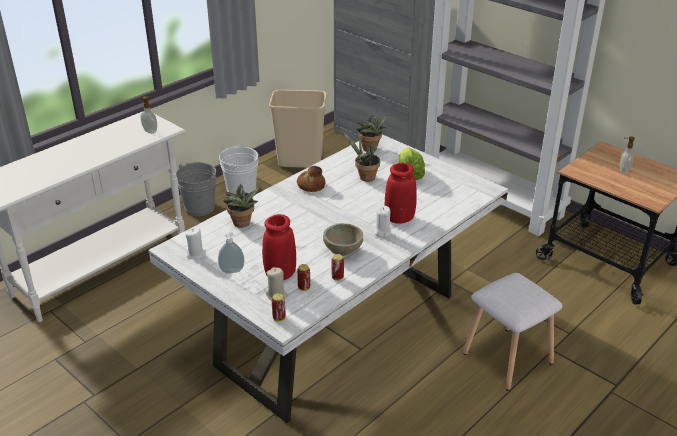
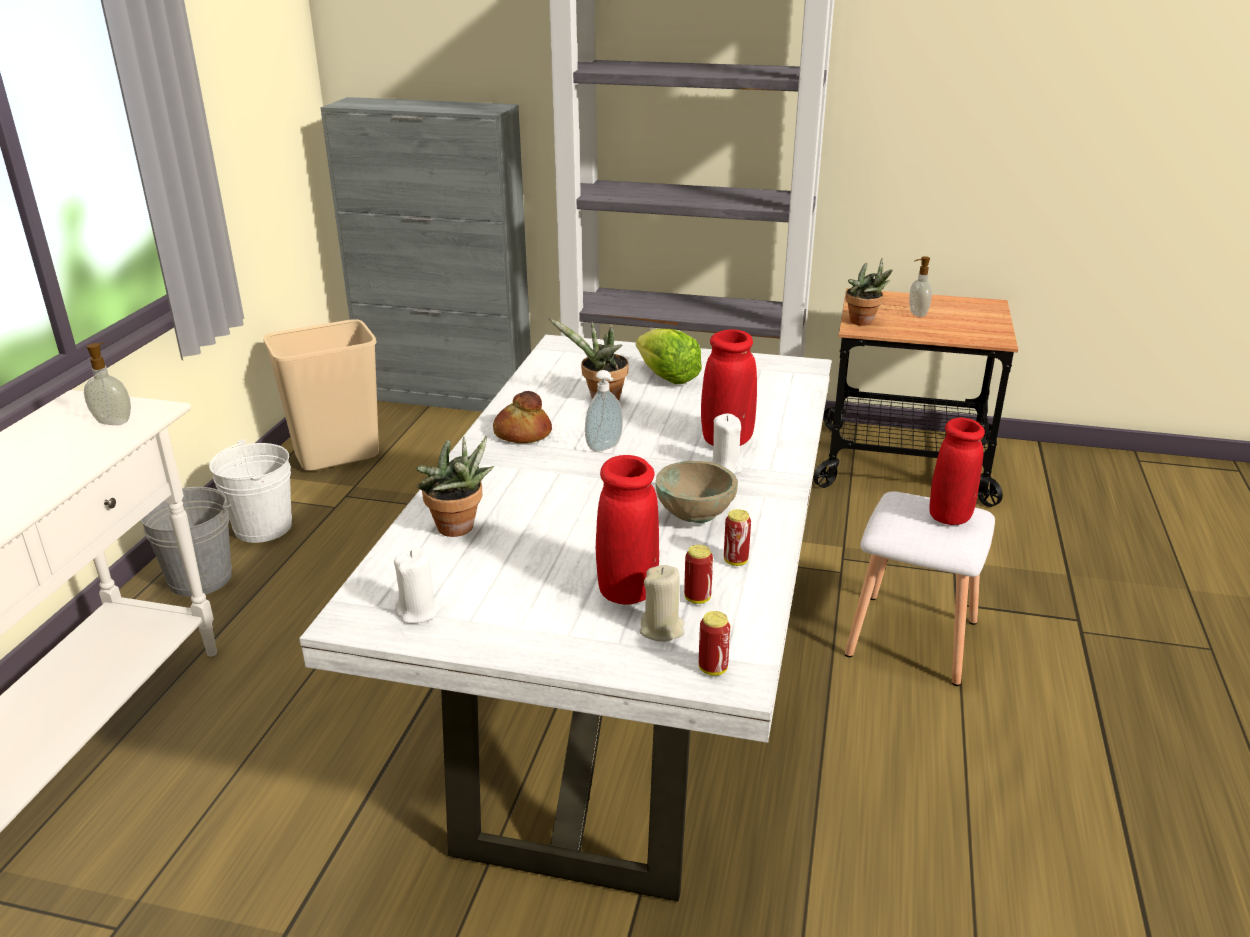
camera: 30 degrees left, 5 degrees down
soap dispenser [218,231,244,273] -> soap dispenser moved to [585,370,623,452]
potted plant [356,113,388,152] -> potted plant moved to [845,258,893,326]
none -> red vase [930,418,985,525]

